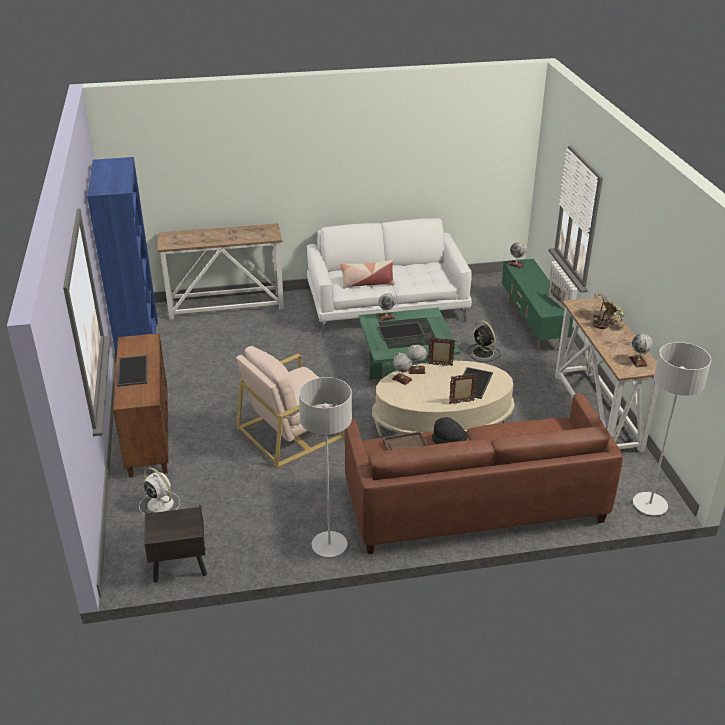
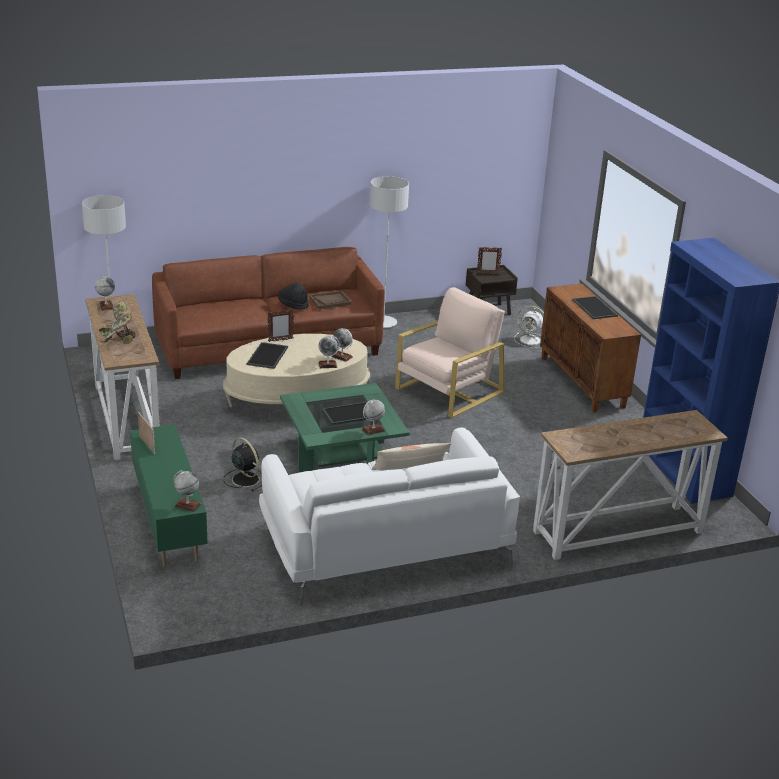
camera: 170 degrees right, 5 degrees down
picture frame [428,337,455,366] -> picture frame moved to [477,247,502,274]

